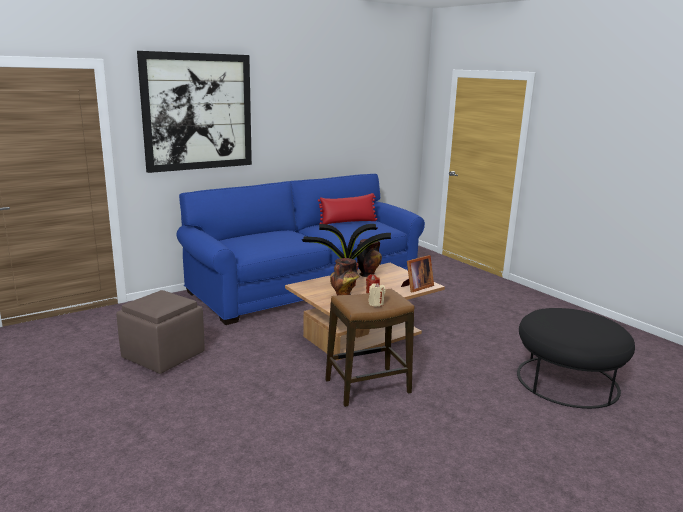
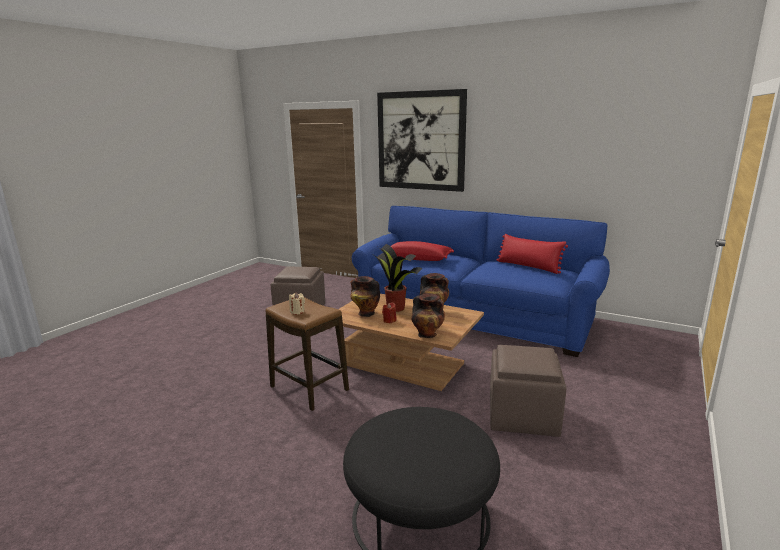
camera: 65 degrees right, 0 degrees up
picture frame [401,255,434,292] -> vase [411,293,445,338]
none -> red pillow [391,241,454,261]
none -> brown ottoman [490,345,566,437]

